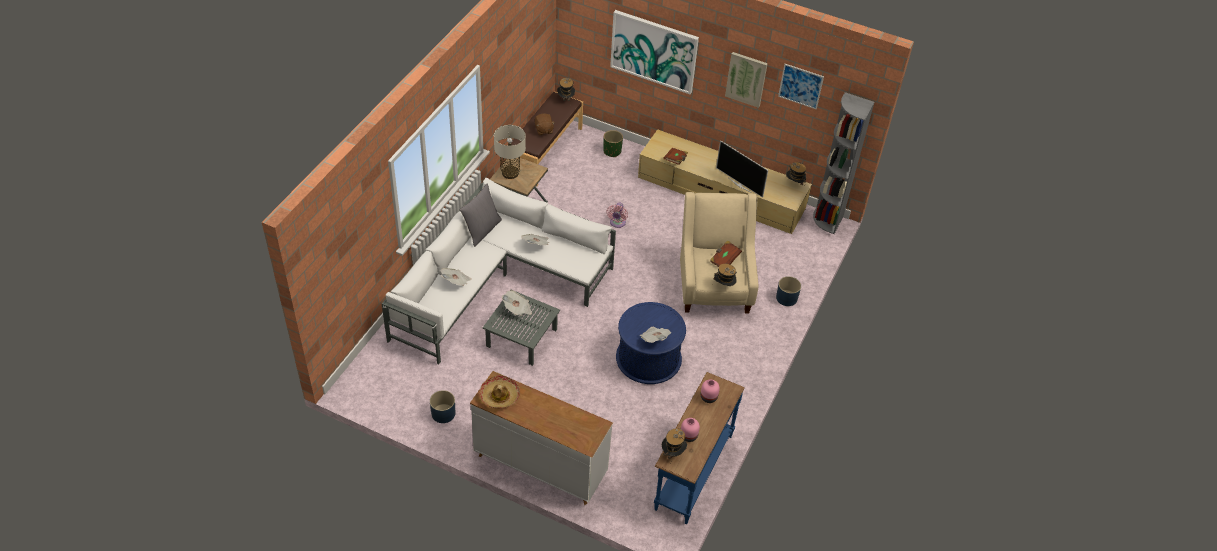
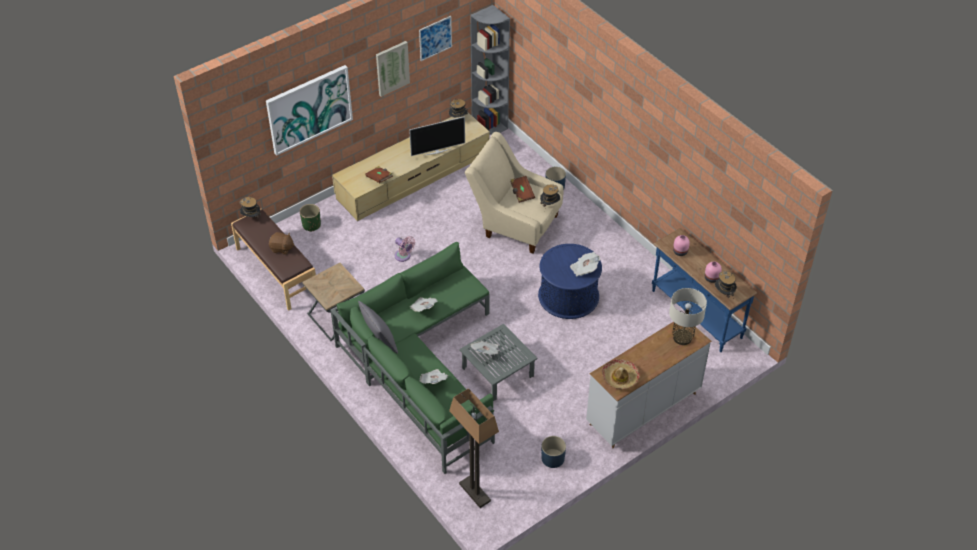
camera: 60 degrees left, 0 degrees up
white sofa [382,178,616,366] -> green sofa [331,242,537,474]
table lamp [494,125,526,179] -> table lamp moved to [669,288,707,345]
none -> floor lamp [449,388,499,508]

